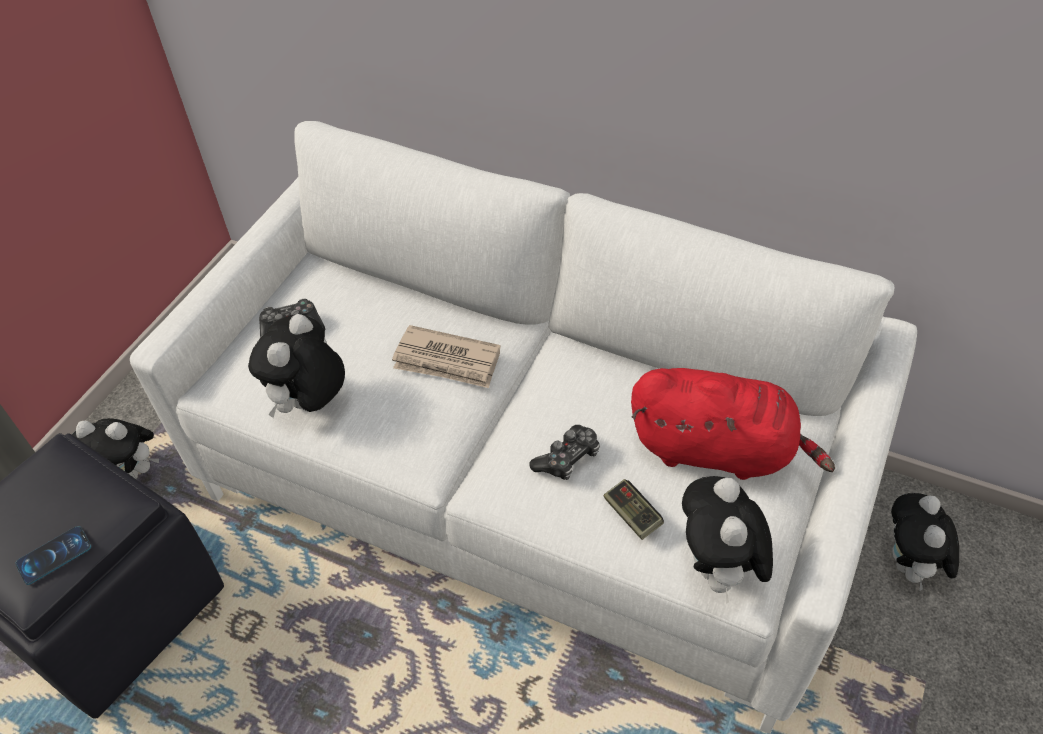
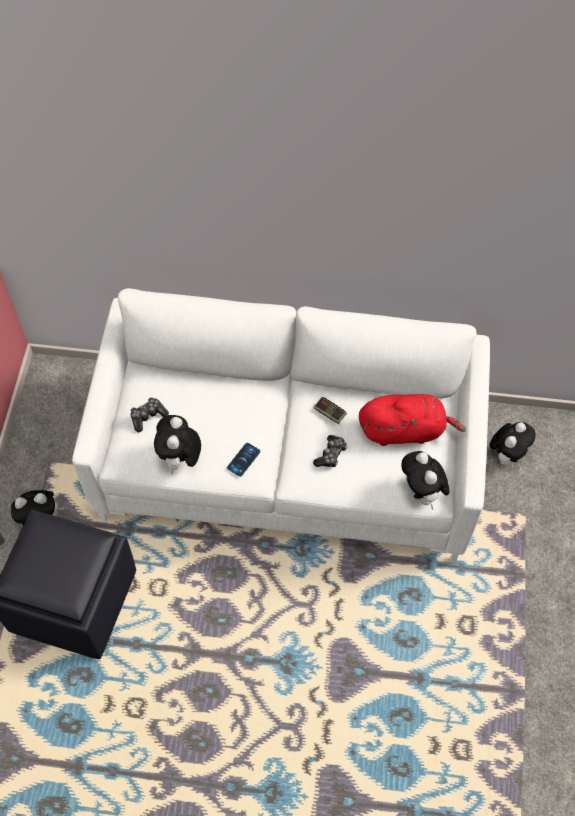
camera: 20 degrees left, 10 degrees up
phone [15,526,91,585] -> phone moved to [227,443,260,477]
newspaper [392,325,501,388] -> none
game controller [604,479,664,540] -> game controller moved to [314,397,347,424]
plush toy [891,493,959,591] -> plush toy turned 135 degrees counterclockwise [489,422,536,466]

